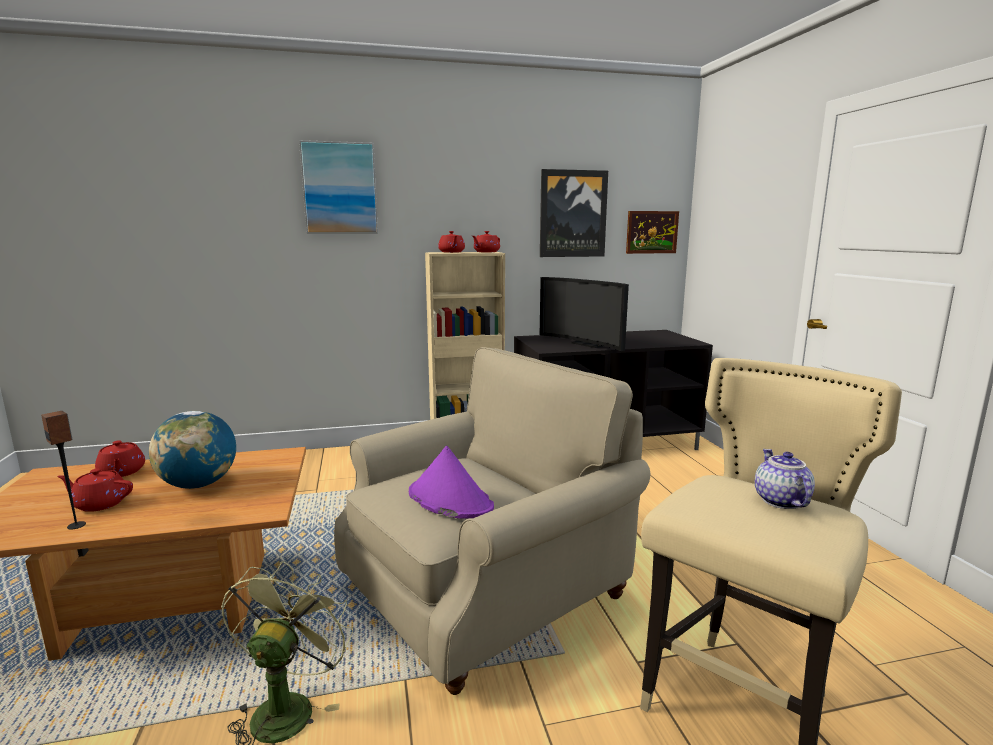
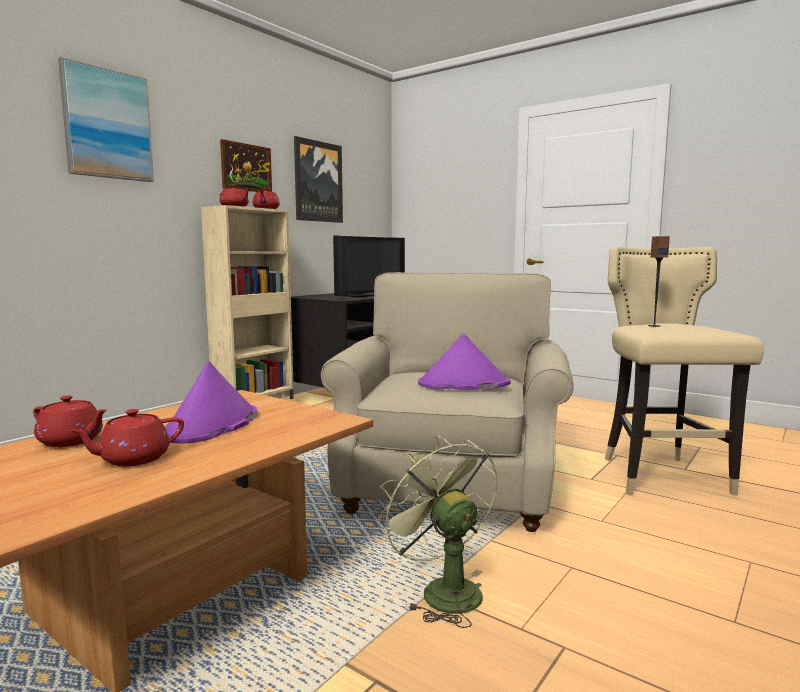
camera: 40 degrees left, 5 degrees down
speaker [41,411,86,530] -> speaker moved to [648,236,670,327]
globe [149,411,236,489] -> purple hat [165,361,257,444]
television [540,277,629,351] -> television turned 60 degrees counterclockwise [333,236,405,297]
picture [626,211,679,254] -> picture moved to [220,139,272,192]
teapot [755,449,815,509] -> none

